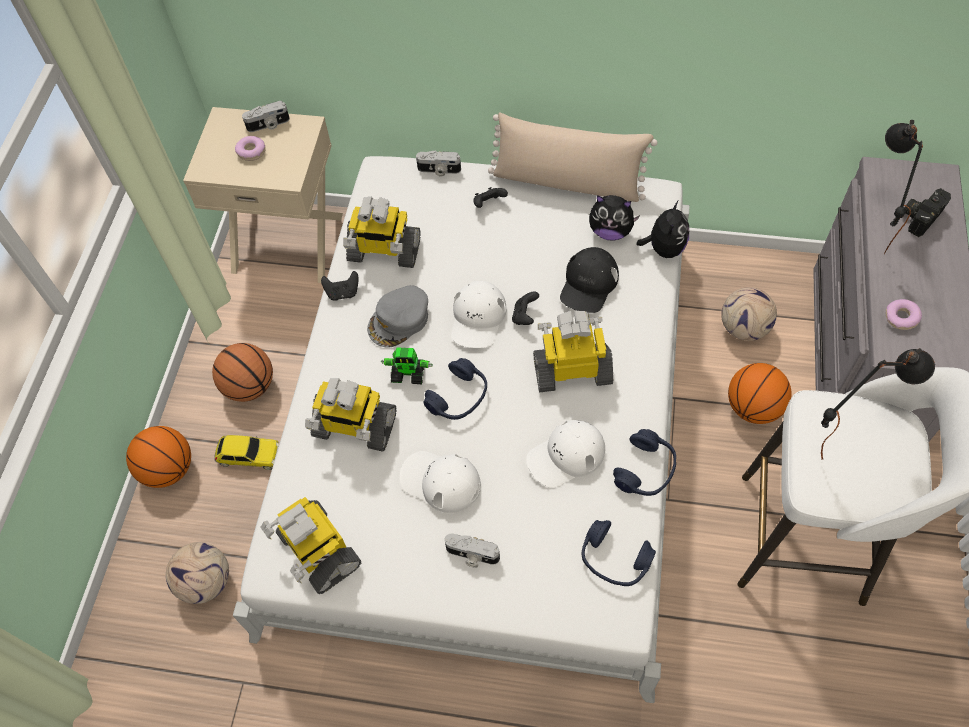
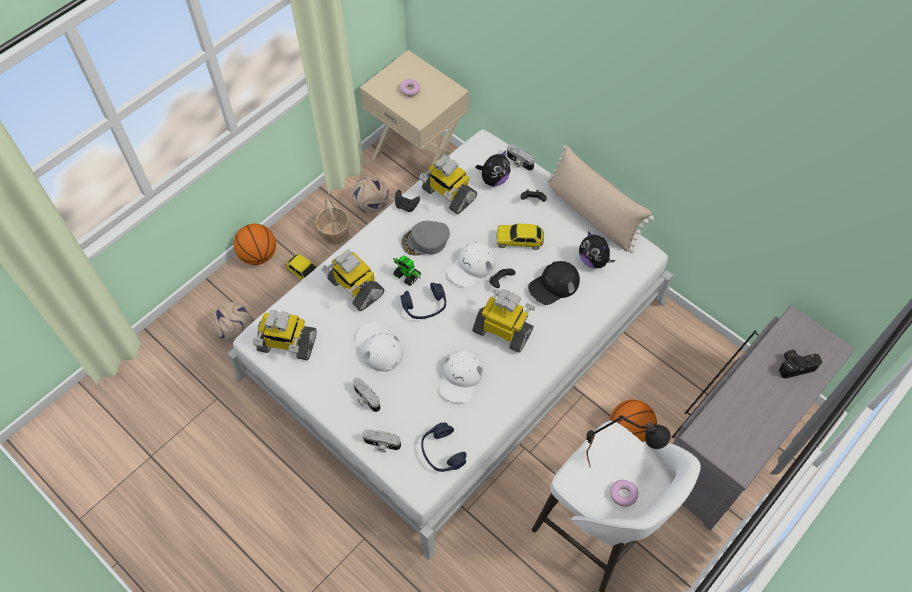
camera: 30 degrees right, 0 degrees up
basketball [212,343,273,402] -> basket [316,198,350,245]
camera [242,101,290,132] -> camera moved to [362,429,401,452]
toy robot [260,497,361,594] -> toy robot turned 75 degrees counterclockwise [253,310,317,361]
white cap [527,420,605,488] -> white cap turned 75 degrees counterclockwise [439,350,483,403]
blue headphones [613,429,676,496] -> none
plush toy [637,200,689,258] -> plush toy moved to [476,151,511,187]
football [721,287,777,341] -> football moved to [352,176,389,213]
black table lamp [884,120,923,254] -> none
donut [886,299,922,330] -> donut moved to [610,480,639,507]
none -> toy car [496,223,544,250]

